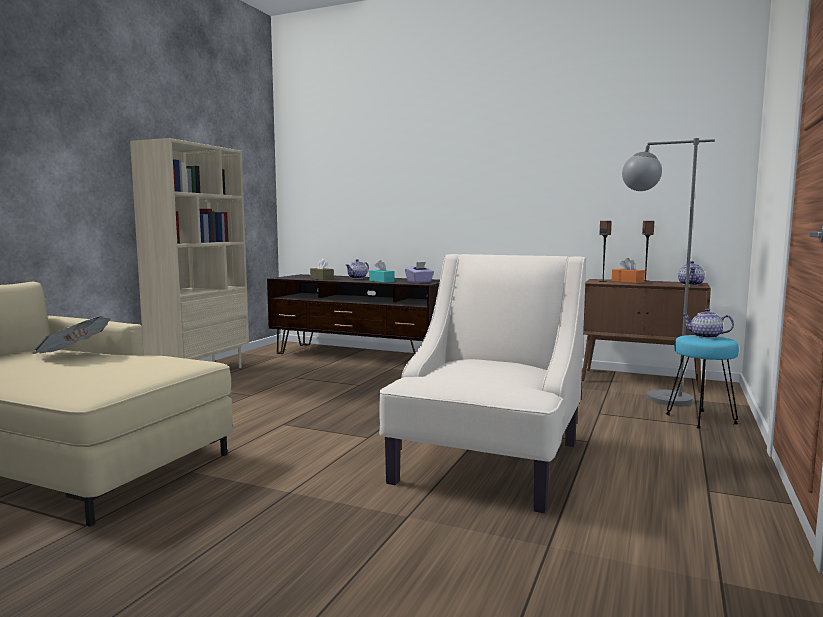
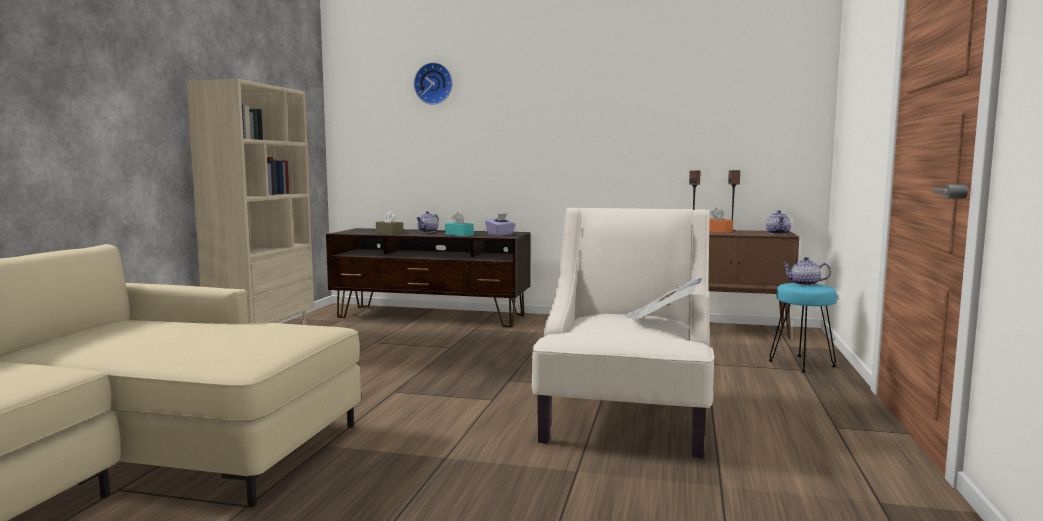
camera: 10 degrees left, 0 degrees up
newspaper [31,316,111,354] -> newspaper moved to [625,278,705,320]
grey floor lamp [622,138,715,406] -> none
none -> wall clock [414,62,453,105]

